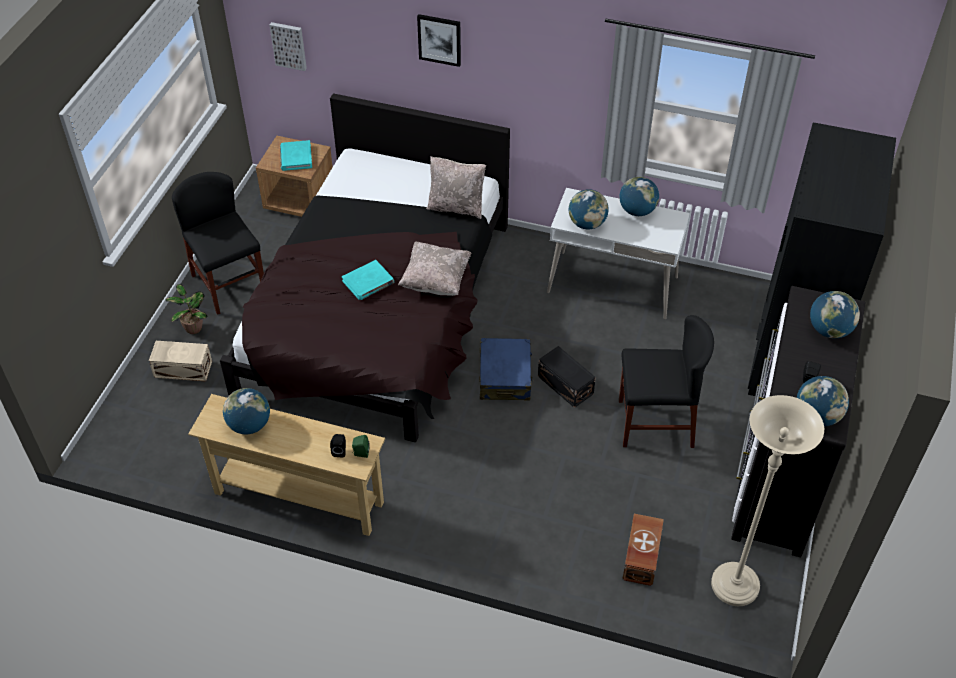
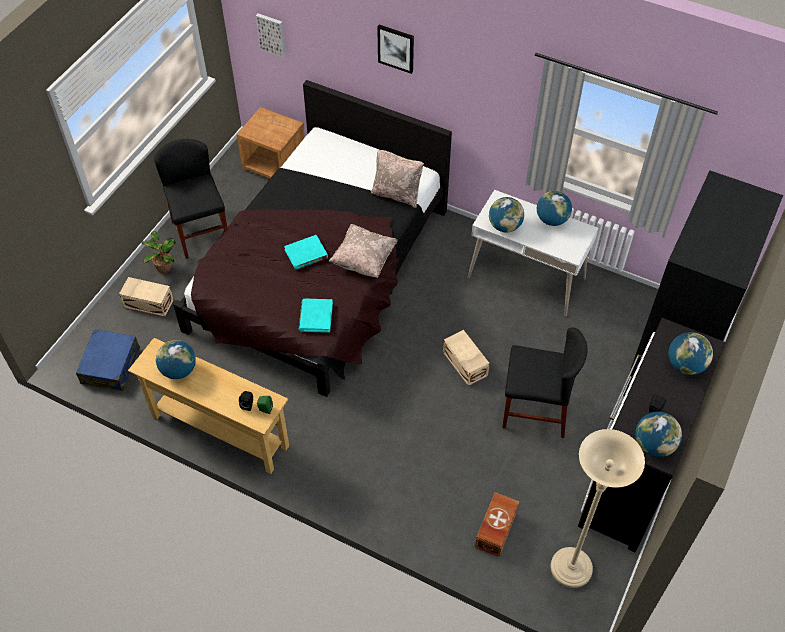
camera: 10 degrees right, 5 degrees up
turquoise book [280,140,312,171] -> turquoise book moved to [299,299,333,333]
blue suitcase [479,338,533,401] -> blue suitcase moved to [76,329,140,391]
black storage box [538,346,596,408] -> beige storage box [443,330,490,386]

